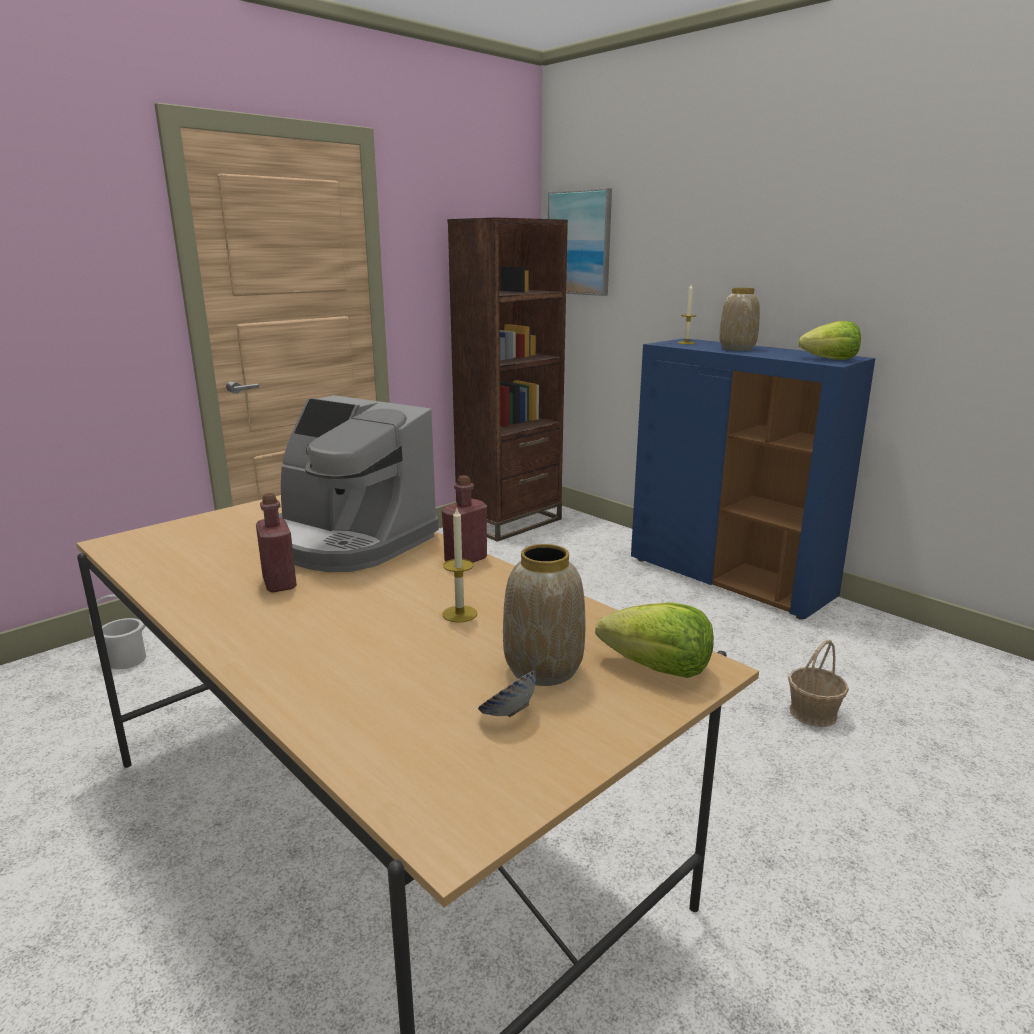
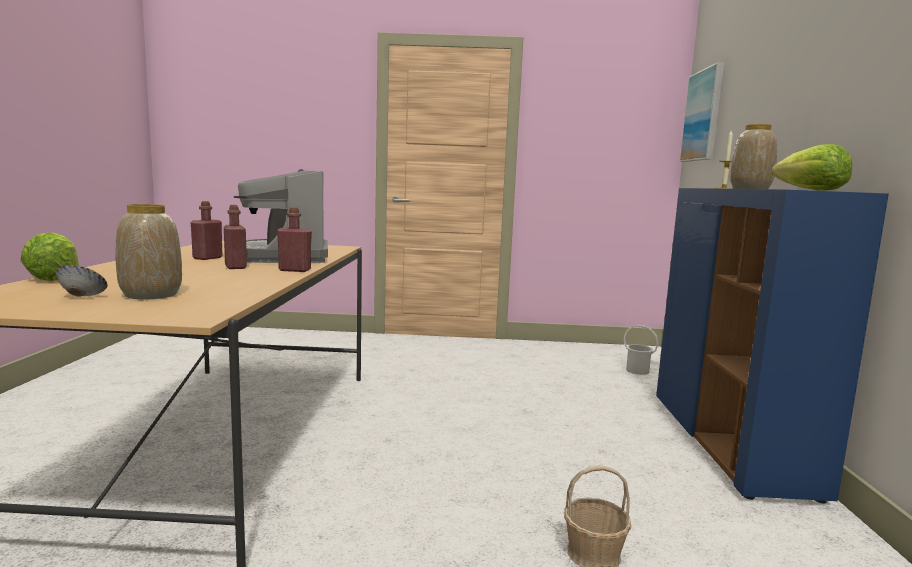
camera: 45 degrees right, 10 degrees down
white bucket [89,594,146,669] -> white bucket moved to [624,325,658,375]
candle [442,506,477,623] -> none
brown bookcase [447,217,568,542] -> none
lettuce [595,602,714,678] -> lettuce moved to [20,232,79,281]
none -> red bottle [224,205,247,269]

